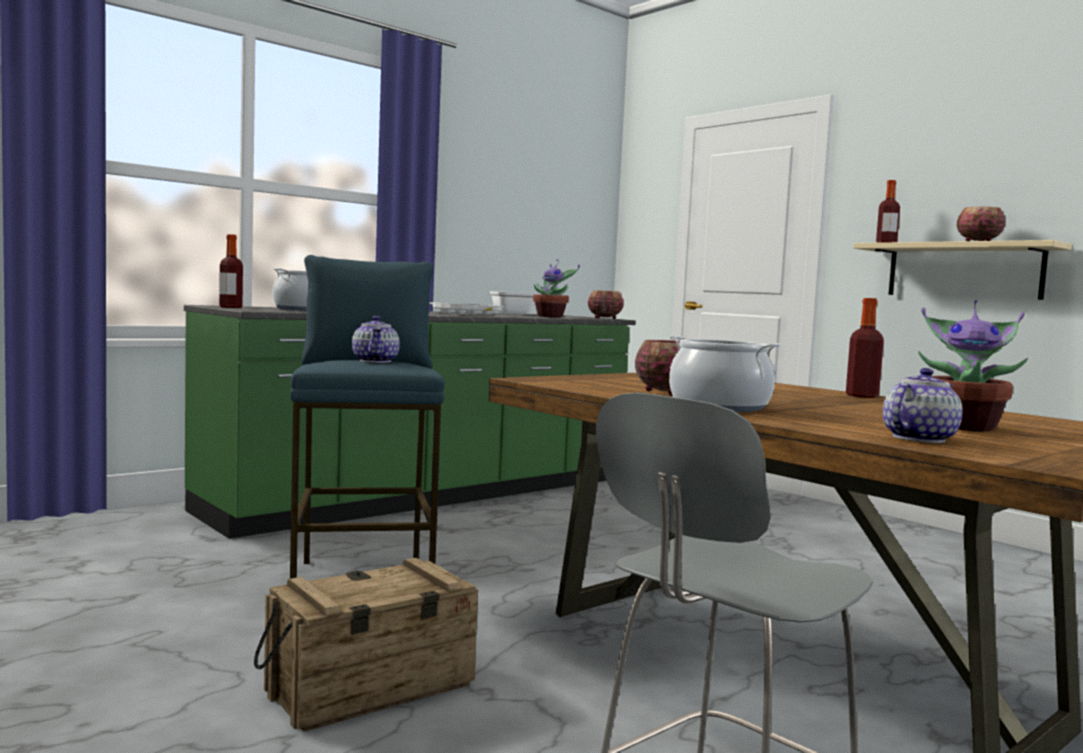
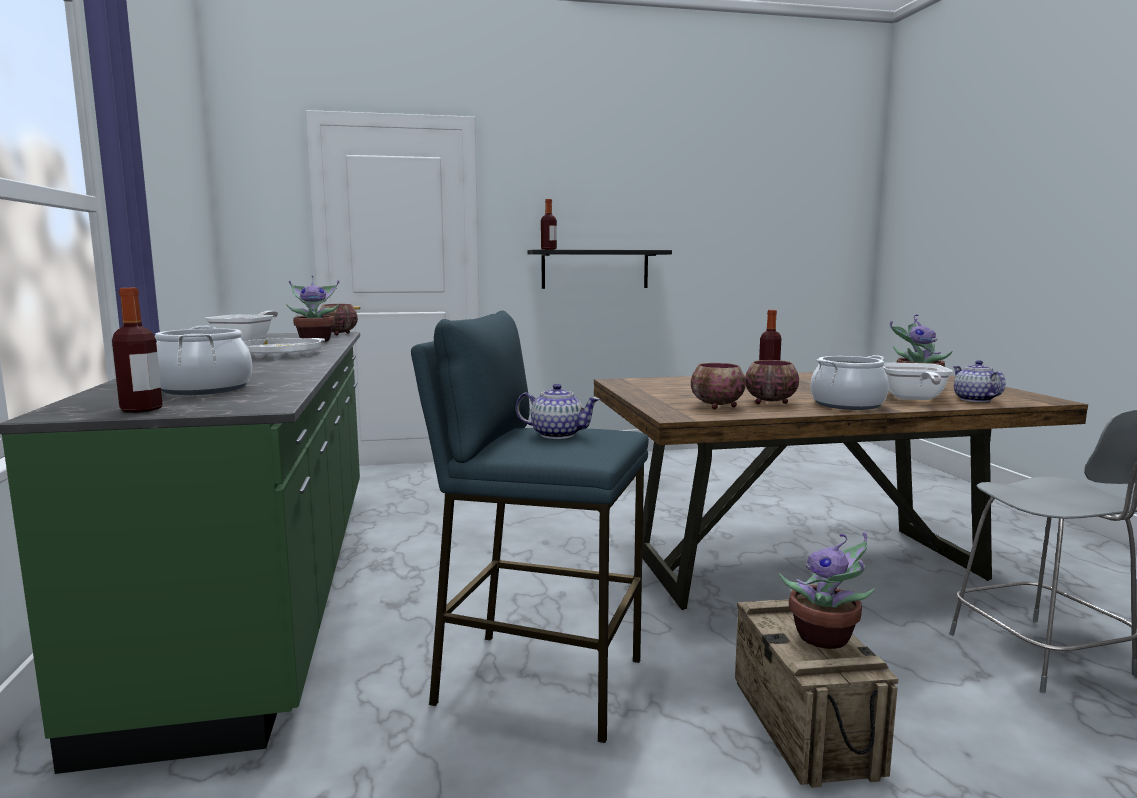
camera: 60 degrees left, 5 degrees up
beige shelf [853,240,1072,300] -> black shelf [527,250,672,289]
bowl [957,207,1006,241] -> bowl moved to [691,363,746,409]
none -> potted plant [779,532,875,649]
none -> frying pan [883,362,953,400]

